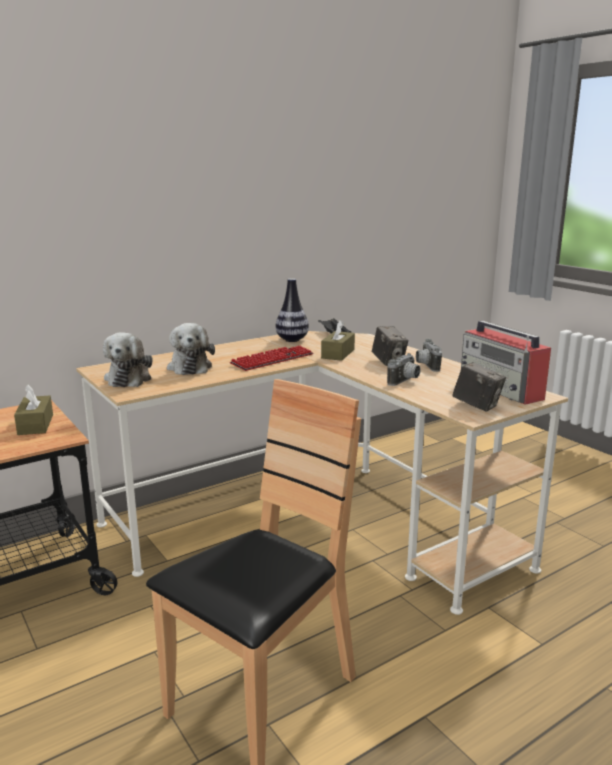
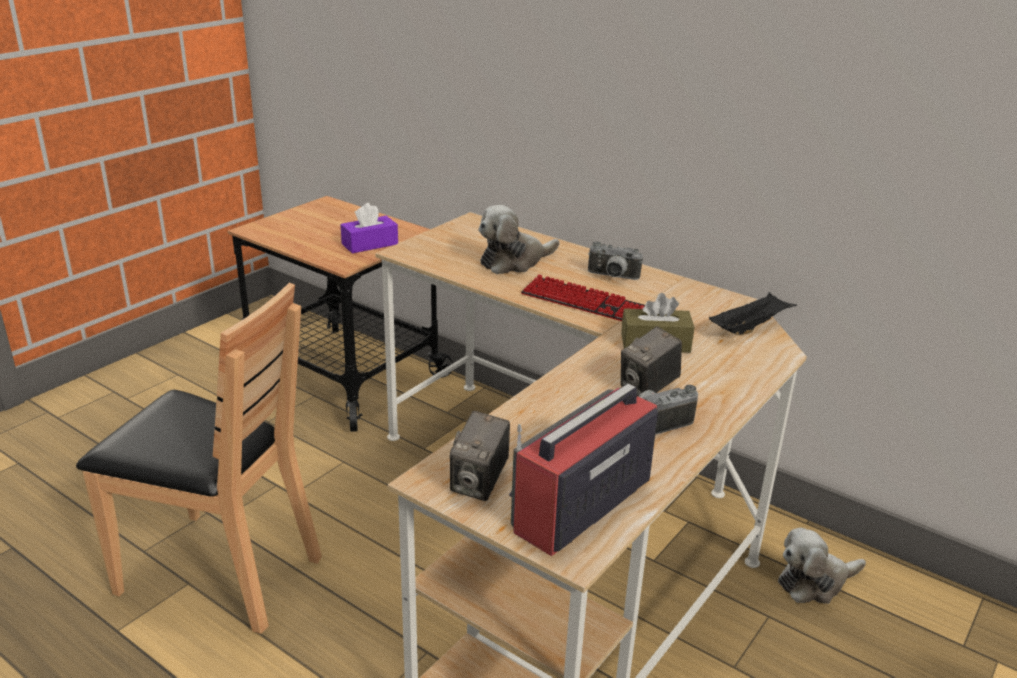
camera: 70 degrees right, 10 degrees up
brown tissue box [14,385,53,435] -> purple tissue box [340,203,398,253]
plush toy [103,332,153,387] -> plush toy moved to [778,528,866,604]
vase [276,278,309,342] -> none
camera [387,353,421,386] -> camera moved to [588,241,643,280]

